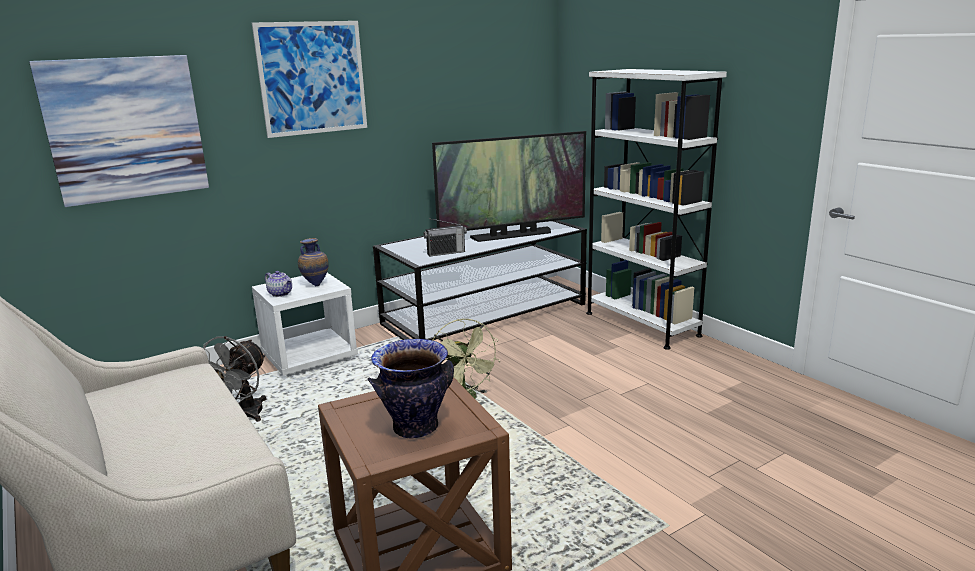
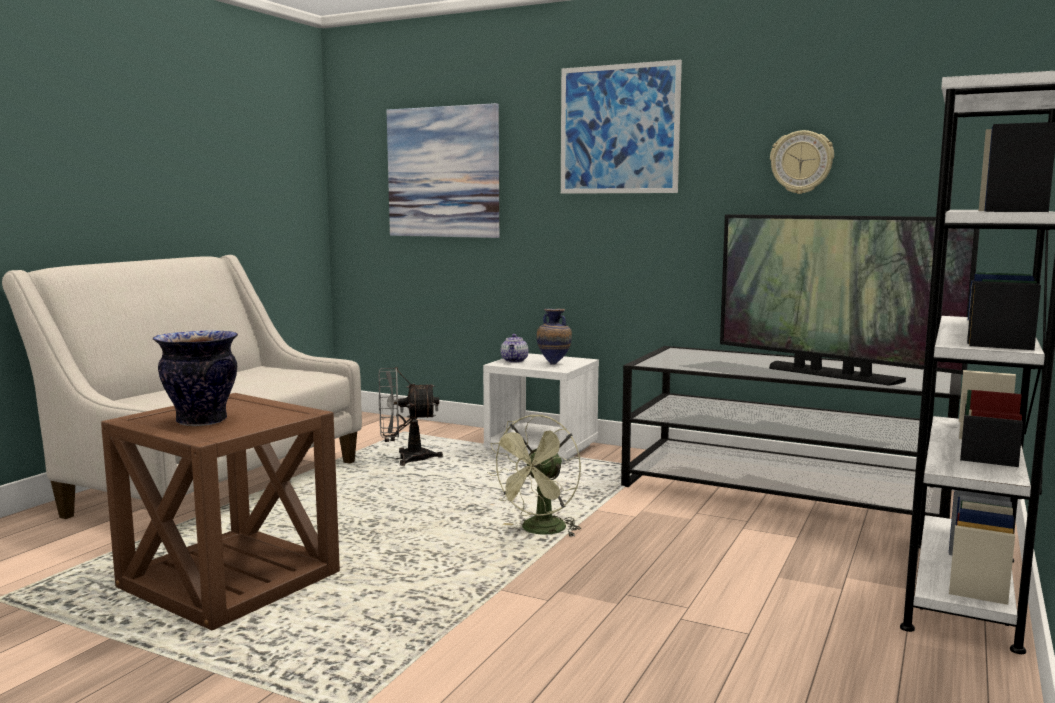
camera: 60 degrees right, 10 degrees down
radio [423,218,467,257] -> none
none -> wall clock [770,130,834,194]

